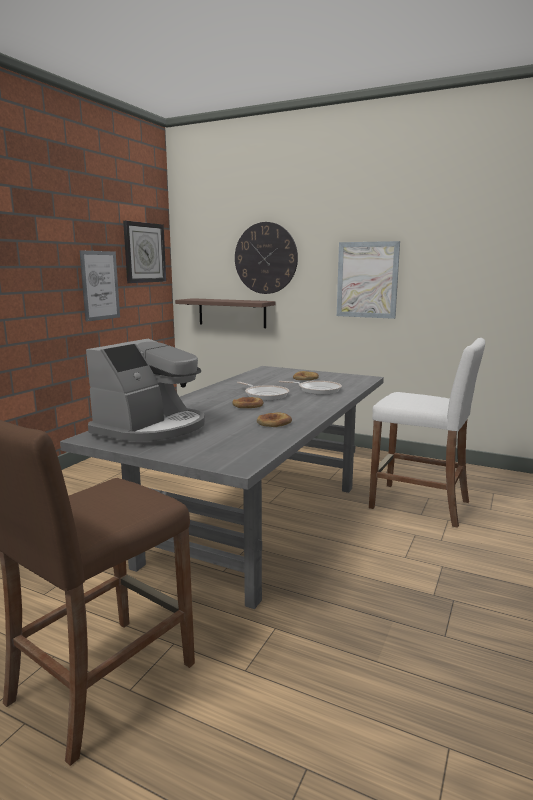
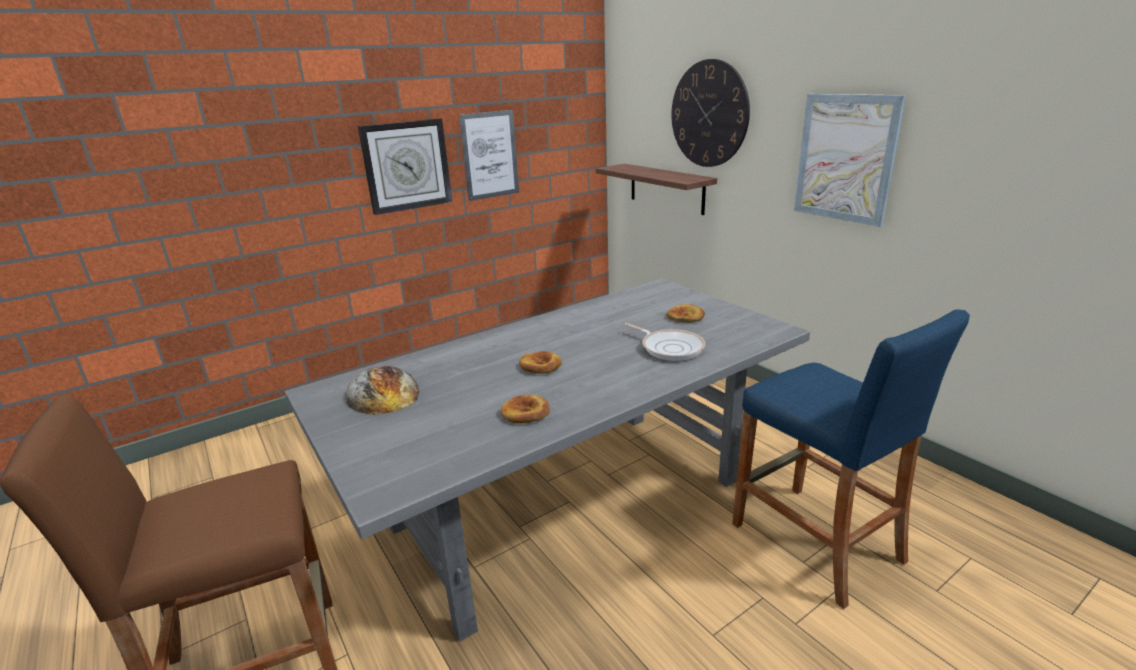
camera: 30 degrees right, 10 degrees up
coffee machine [86,338,205,446] -> bread [345,366,419,415]
wall clock [123,221,166,283] -> wall clock moved to [358,119,452,215]
frying pan [237,382,289,400] -> none
white stool [369,338,485,528] -> blue stool [732,309,970,609]

